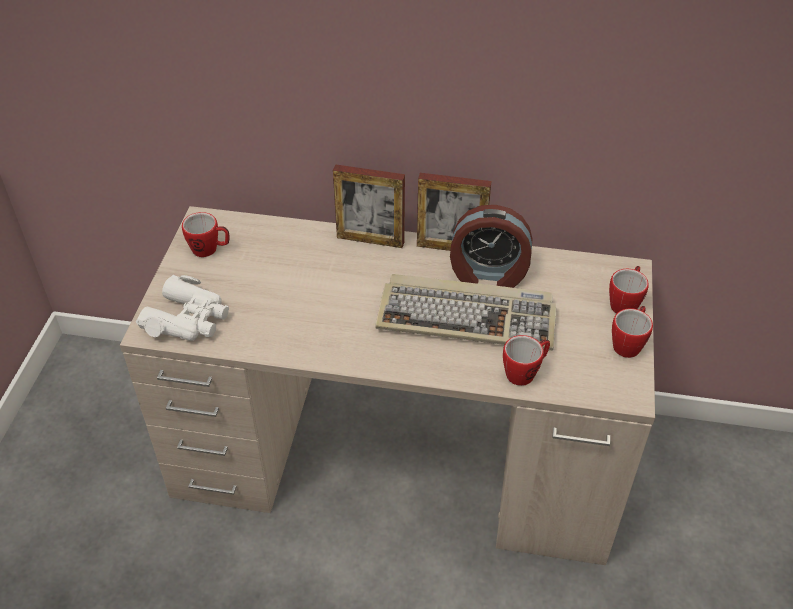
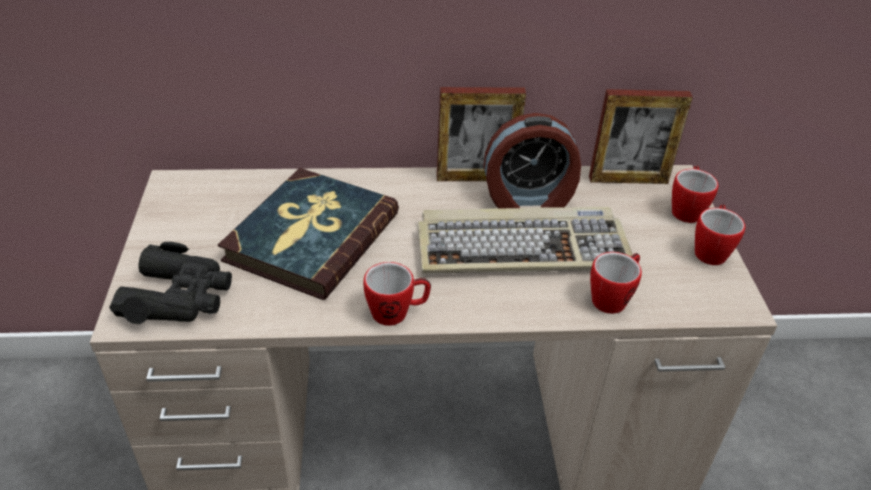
camera: 15 degrees left, 5 degrees down
white binoculars [136,275,229,341] -> black binoculars [109,242,232,324]
mug [182,212,230,257] -> mug moved to [363,262,431,326]
picture frame [333,164,405,248] -> picture frame moved to [589,89,693,184]
none -> book [218,168,399,300]

